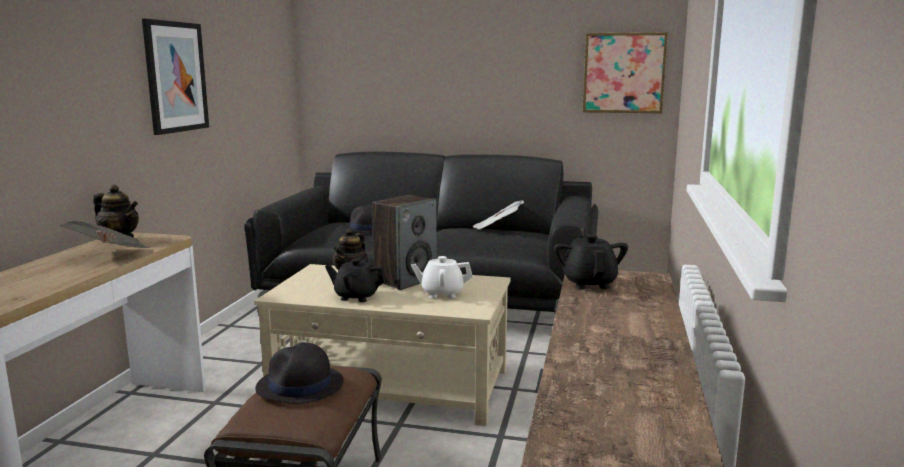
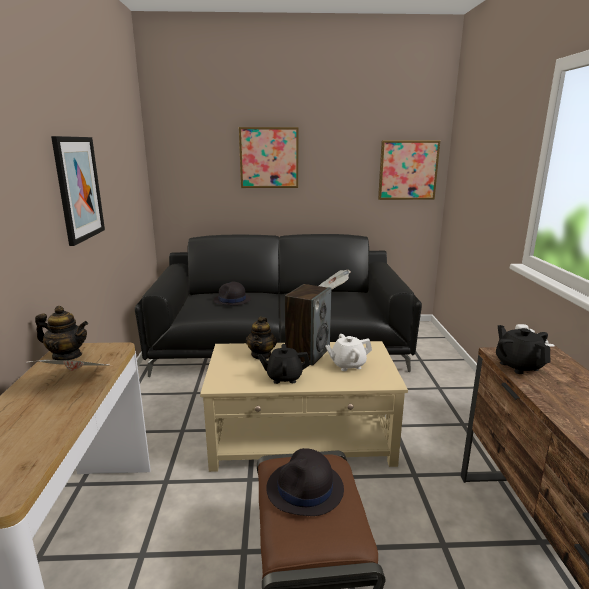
camera: 15 degrees left, 5 degrees up
none -> picture [239,127,298,188]

